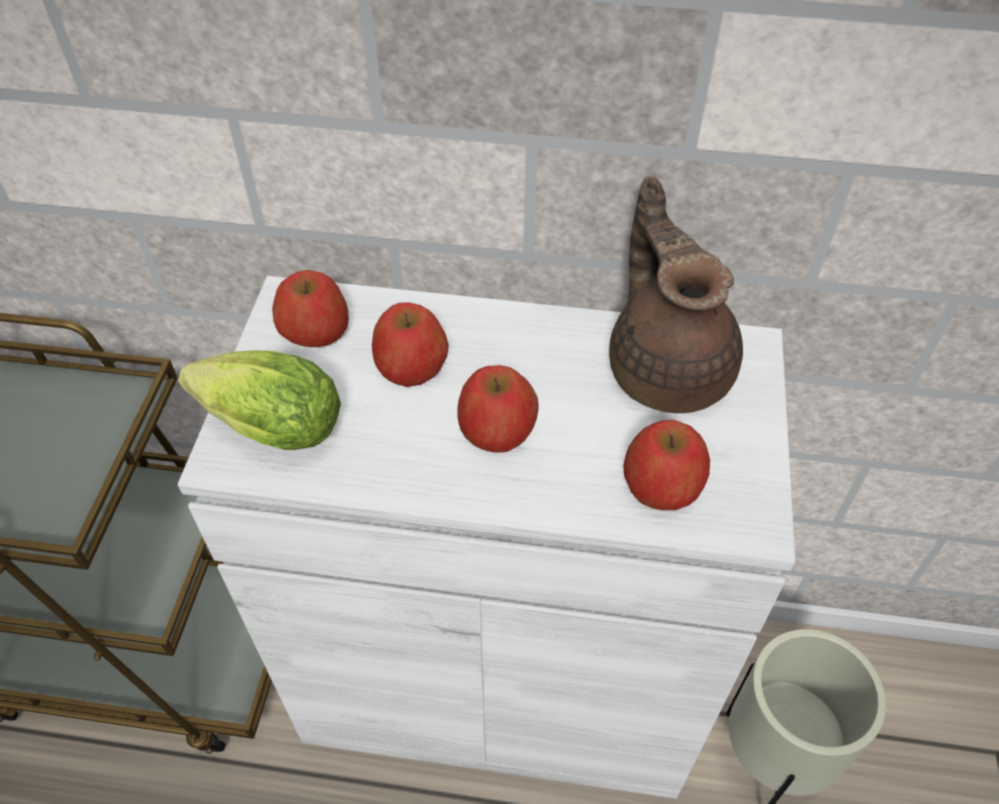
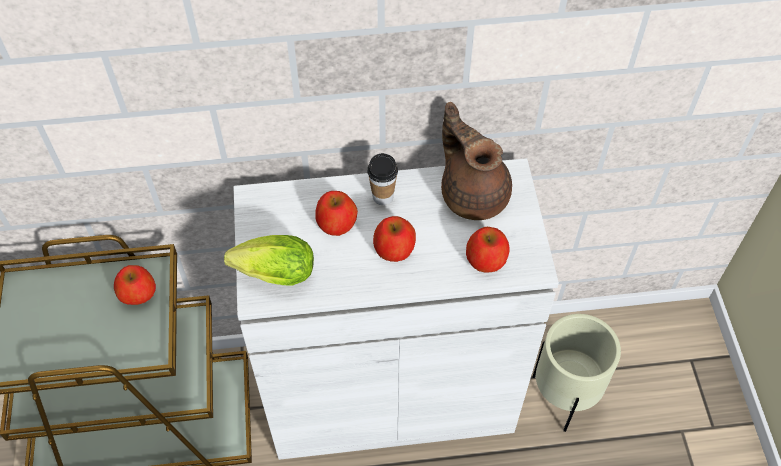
camera: 15 degrees left, 5 degrees up
apple [272,270,349,347] -> apple moved to [114,265,156,305]
none -> cup [367,153,398,205]

